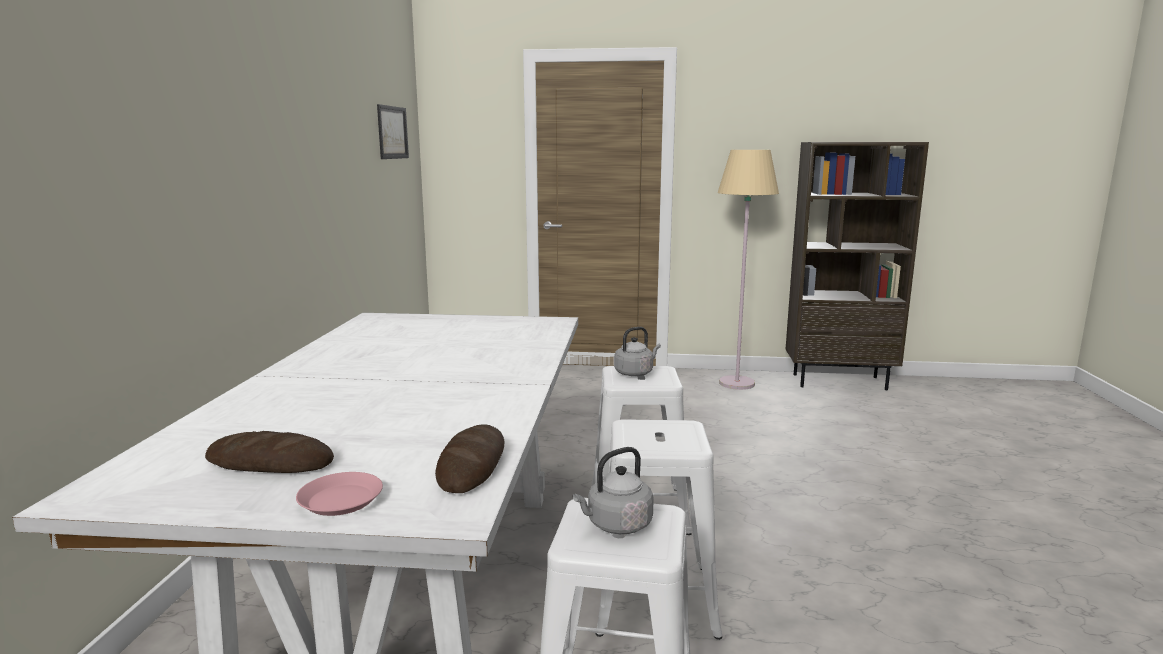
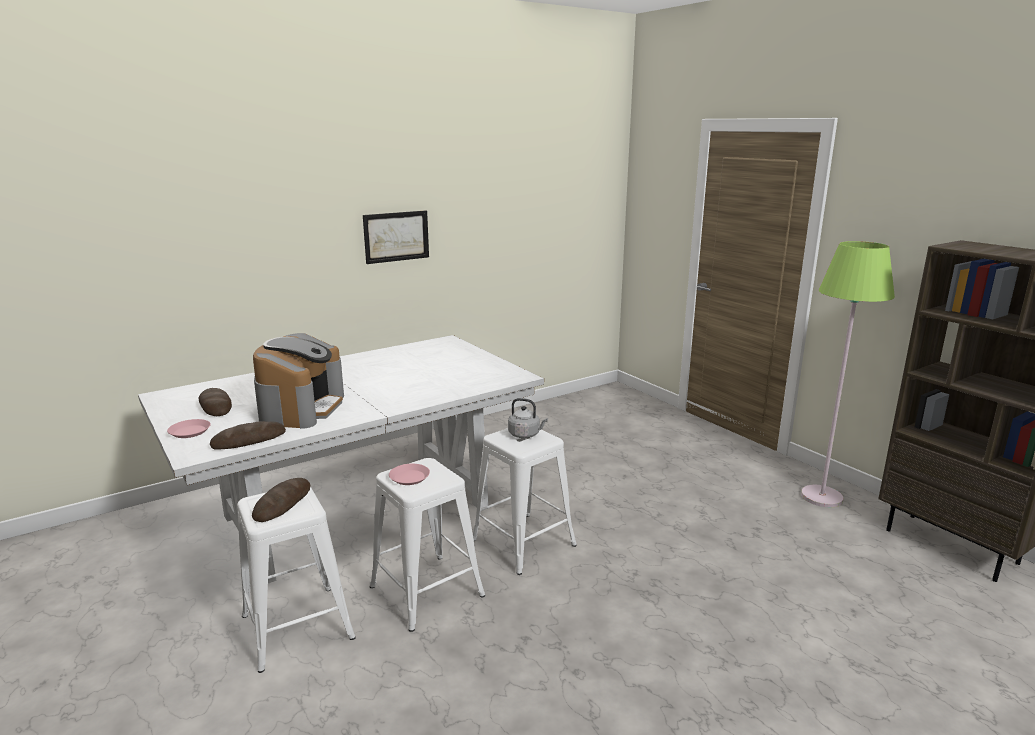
camera: 50 degrees right, 5 degrees up
picture [377,104,409,159] -> picture moved to [363,210,429,264]
grey kettle [573,447,654,534] -> bread [252,478,310,522]
beige floor lamp [718,150,779,390] -> green floor lamp [801,241,895,507]
none -> coffee machine [253,333,344,429]
none -> pink plate [389,464,430,485]

